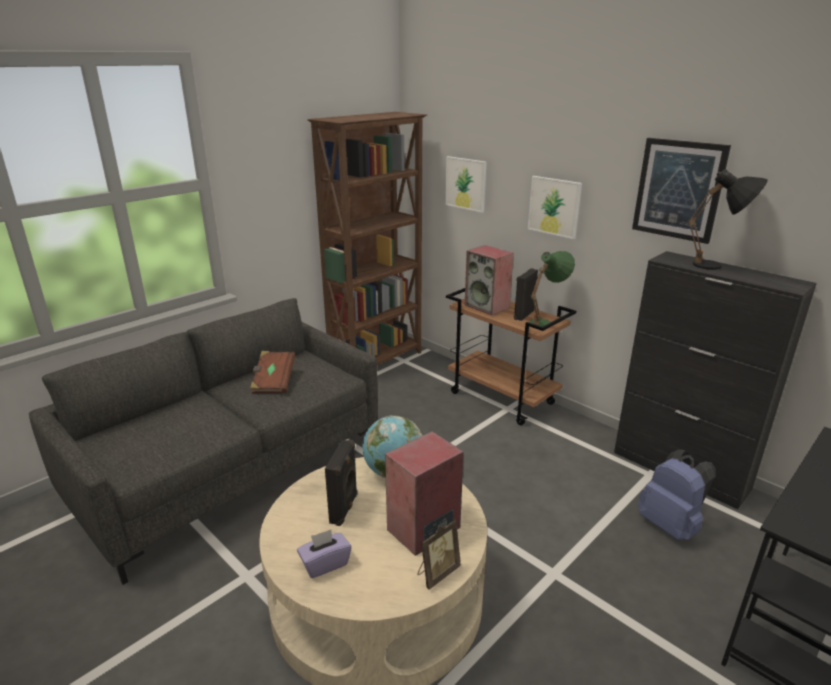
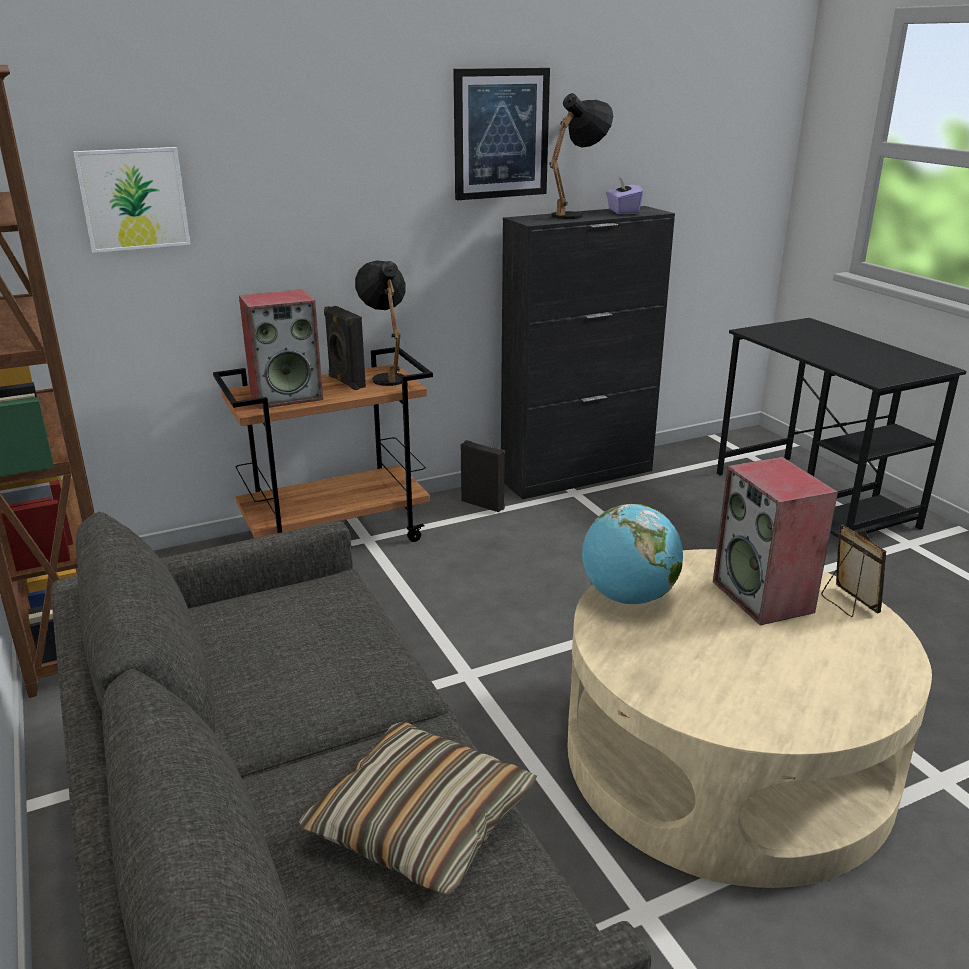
camera: 70 degrees left, 0 degrees up
brown book [250,351,295,393] -> none
purple tissue box [297,529,351,578] -> purple tissue box moved to [606,177,643,214]
black speaker [325,440,358,526] -> black speaker moved to [461,440,505,512]
picture [528,176,582,239] -> none
green table lamp [530,251,575,327] -> black table lamp [355,261,405,386]
blue backpack [638,449,716,541] -> none
none -> pillow [299,721,537,895]

